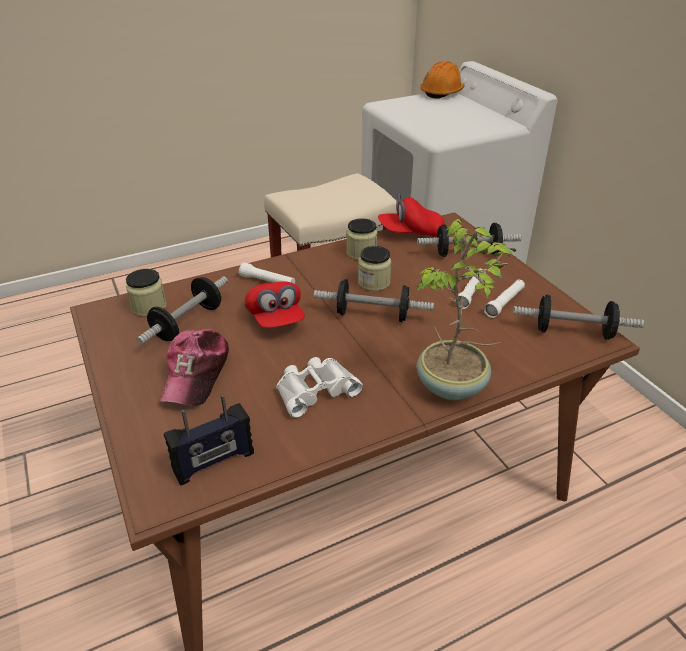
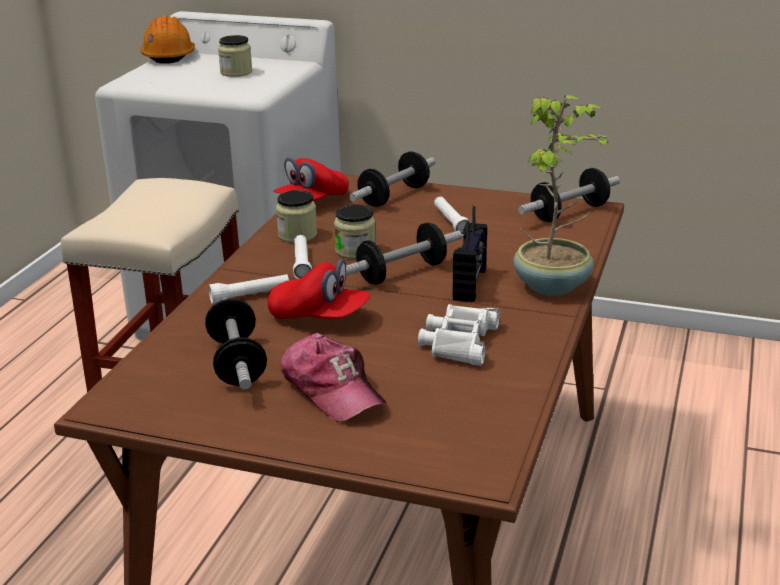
camera: 45 degrees left, 10 degrees down
jar [126,269,167,317] -> jar moved to [218,35,252,77]
radio [164,395,254,486] -> radio moved to [453,205,487,302]
white flashlight [484,280,525,318] -> white flashlight moved to [293,235,312,279]

